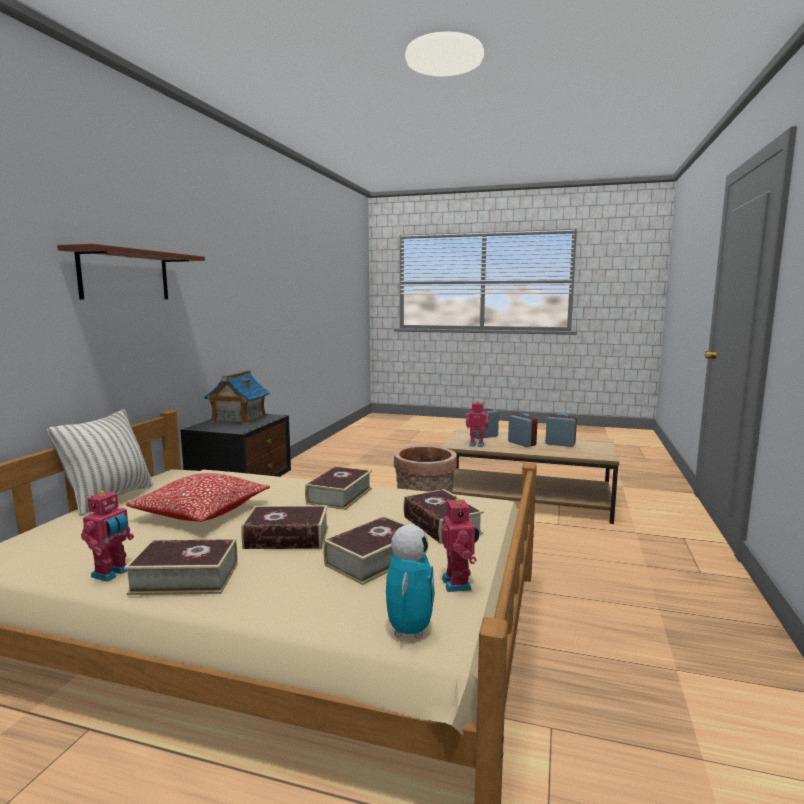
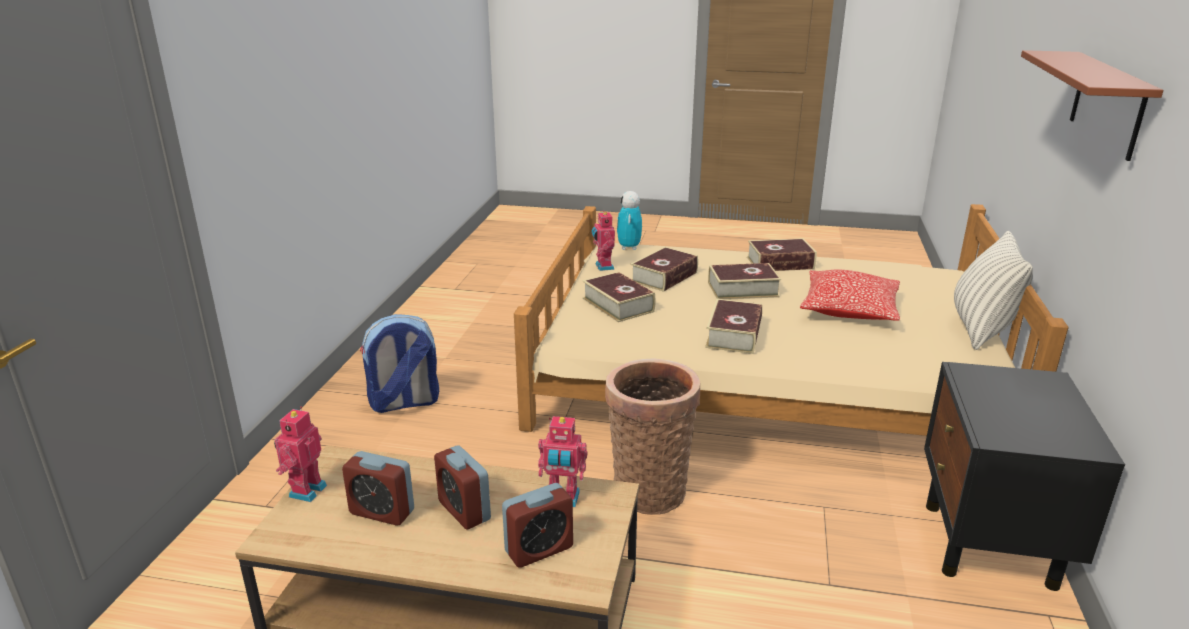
camera: 175 degrees right, 15 degrees up
toy robot [81,489,134,582] -> toy robot moved to [274,406,327,502]
toy house [204,370,270,424] -> none
none -> backpack [360,314,439,413]

